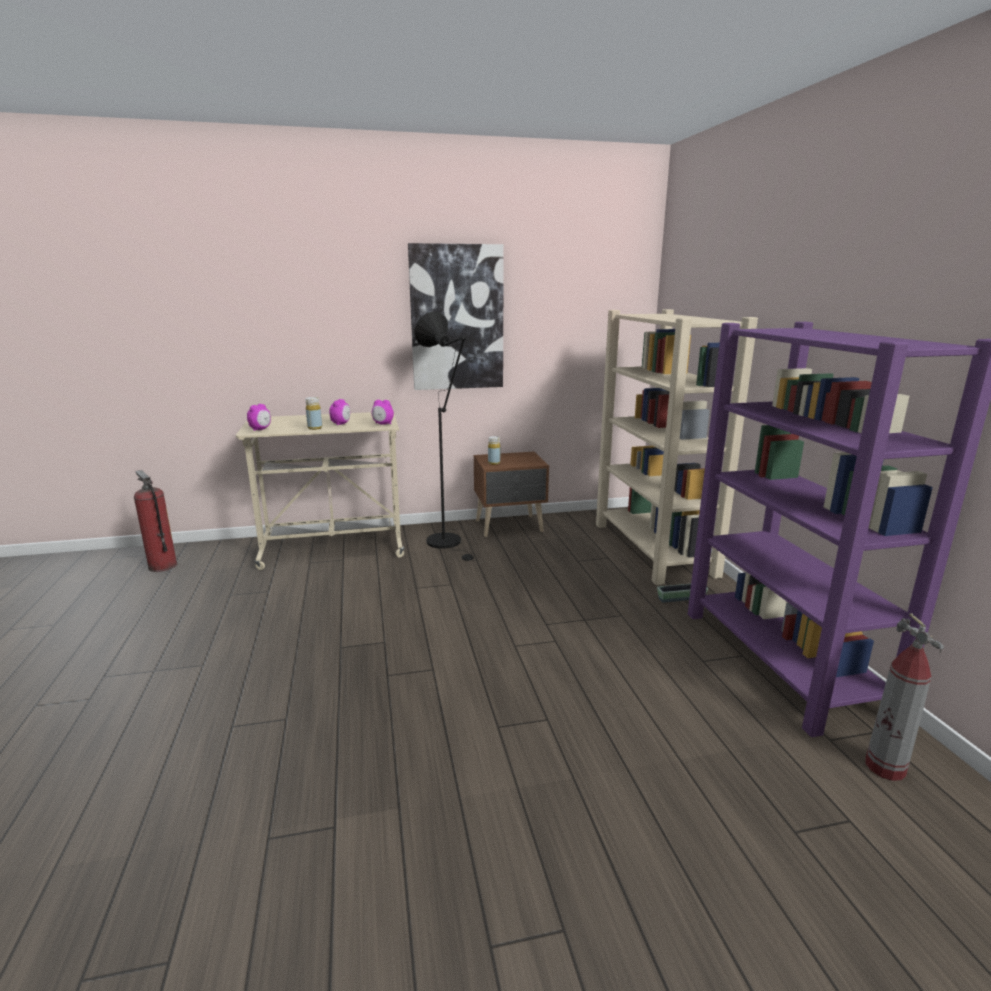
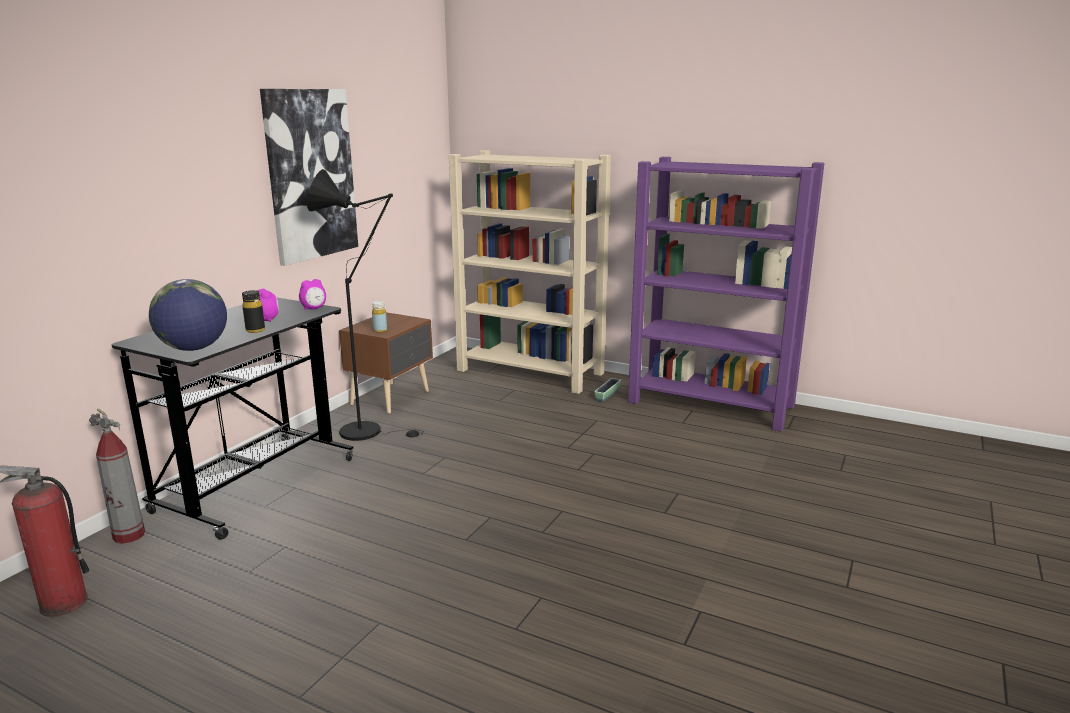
camera: 50 degrees left, 0 degrees up
beige desk [236,412,404,570] -> black desk [112,298,353,540]
alarm clock [247,404,271,431] -> globe [149,279,227,351]
yellow bottle [306,397,322,430] -> black bottle [242,290,265,333]
fire extinguisher [865,613,944,781] -> fire extinguisher moved to [89,409,145,544]

